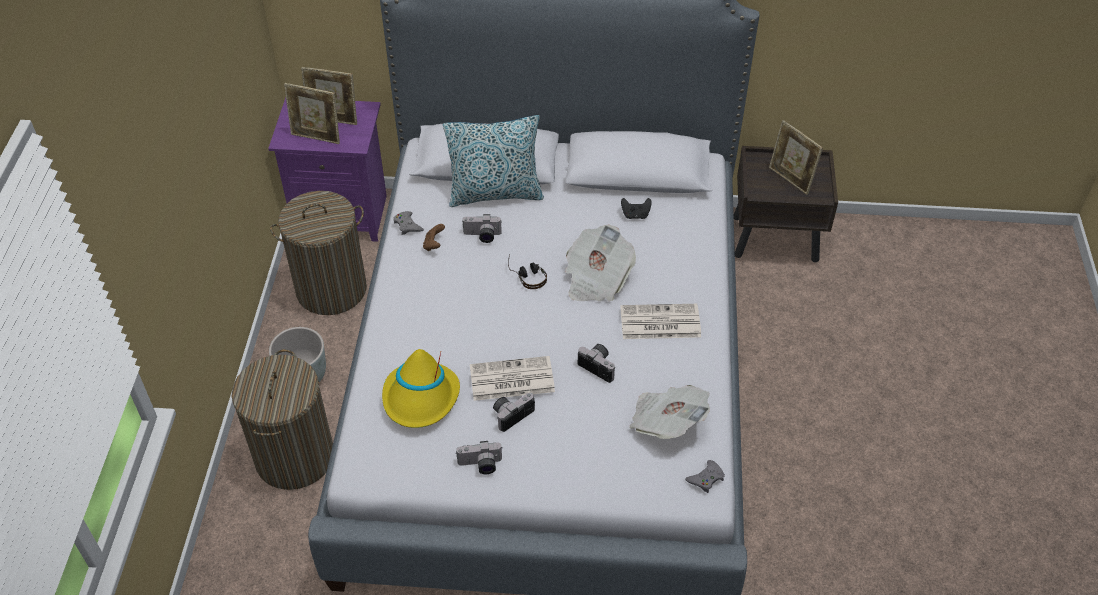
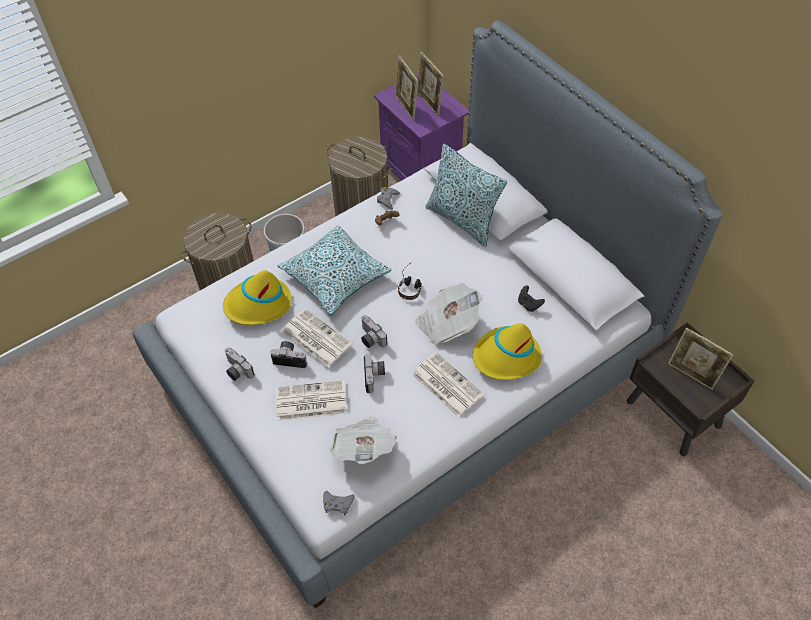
camera: 50 degrees right, 5 degrees up
camera [462,214,502,243] -> camera moved to [361,315,387,348]
picture frame [769,120,823,195] -> picture frame turned 60 degrees counterclockwise [668,327,734,390]
none -> newspaper [276,380,347,421]
none -> pillow [278,225,392,315]
none -> yellow hat [472,323,542,380]

